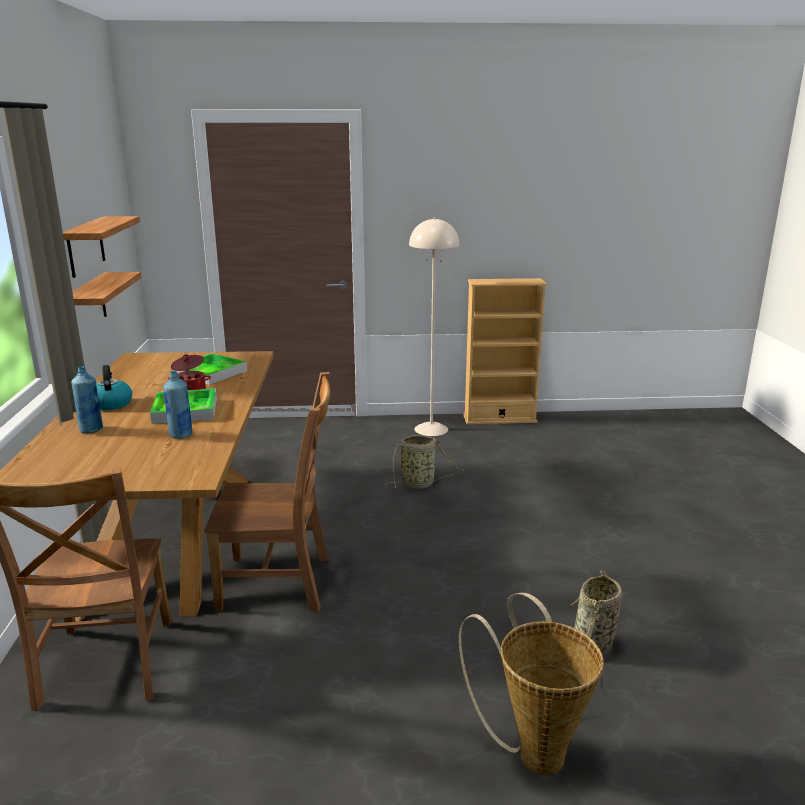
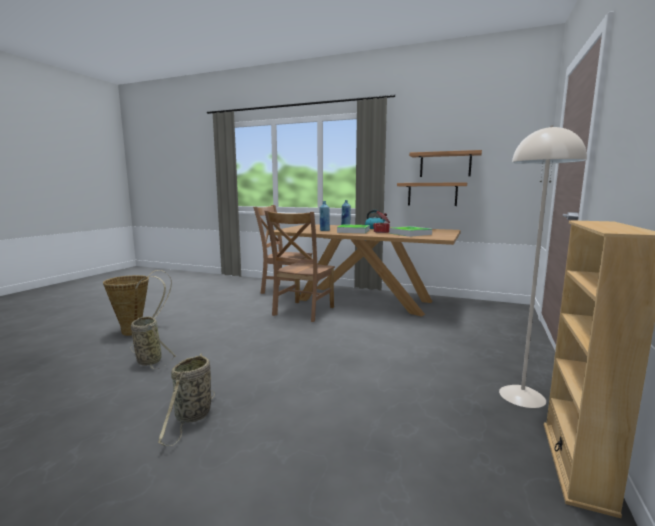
camera: 115 degrees right, 10 degrees down
basket [385,435,465,489] -> basket moved to [158,353,215,446]

